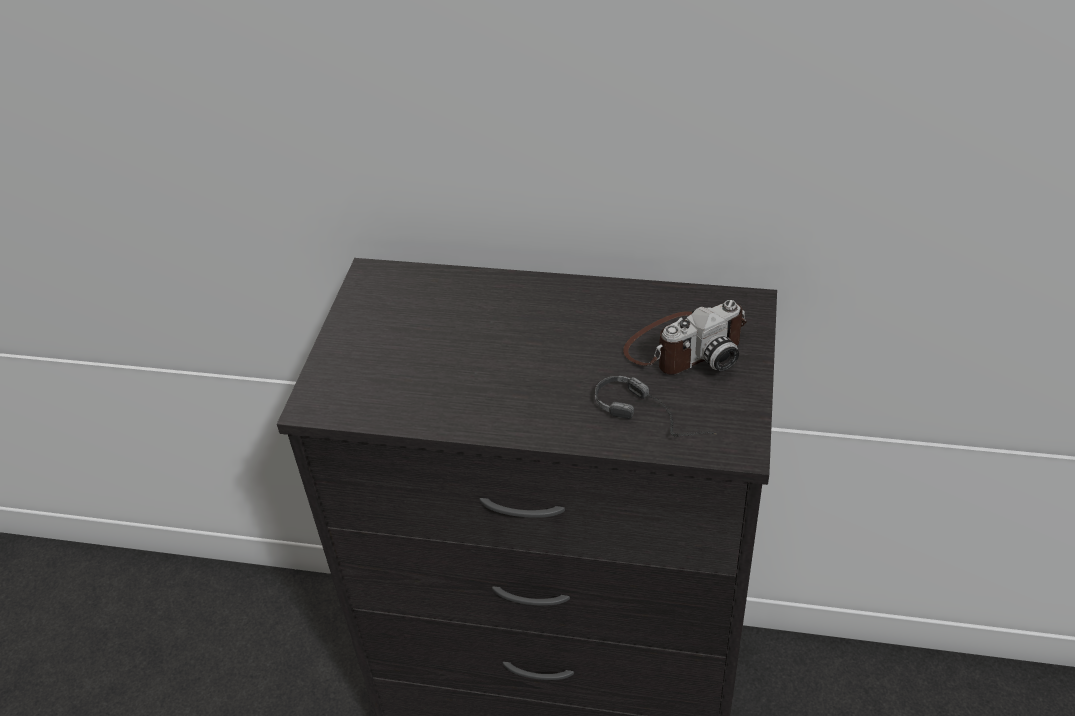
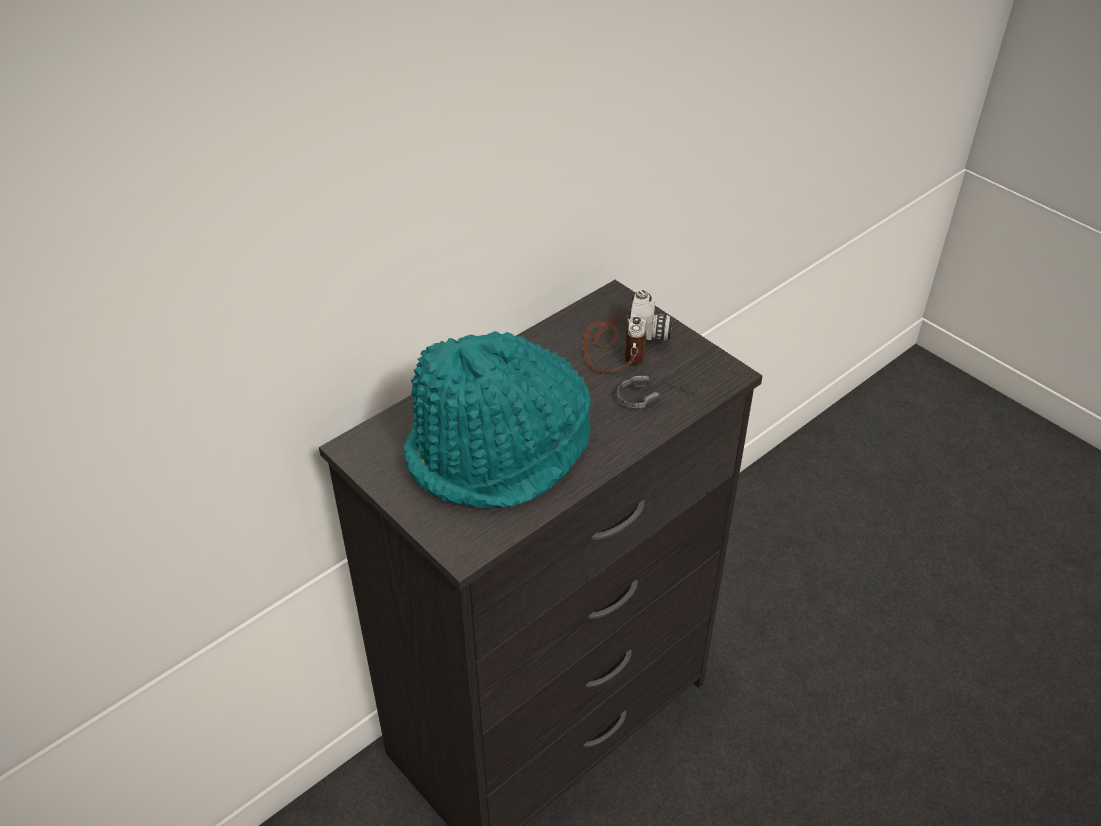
camera: 55 degrees left, 0 degrees up
none -> turquoise hat [404,331,591,508]

